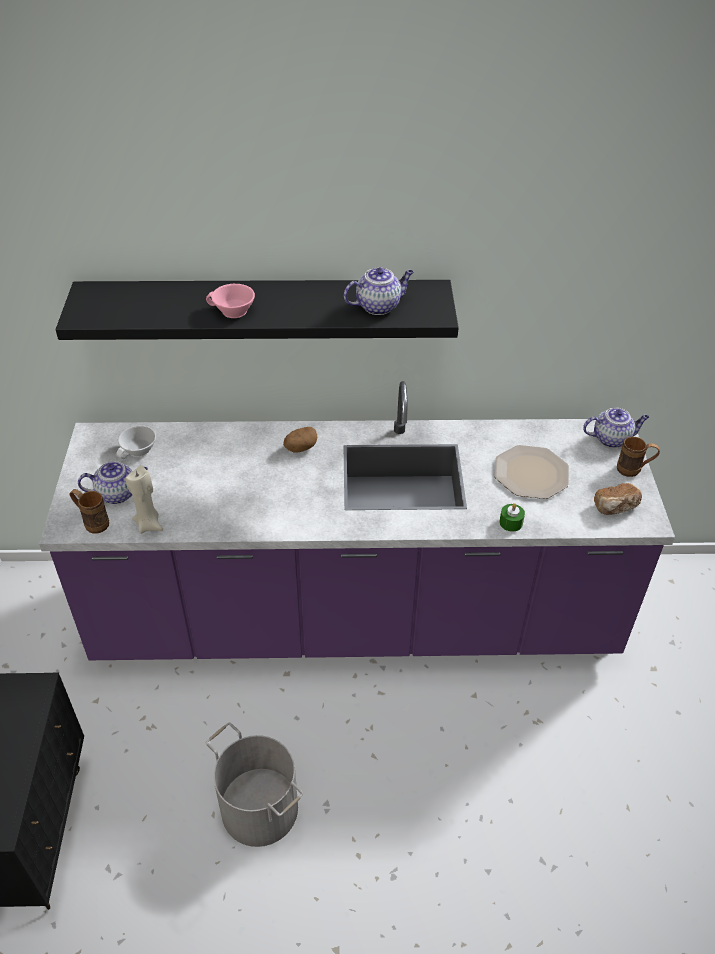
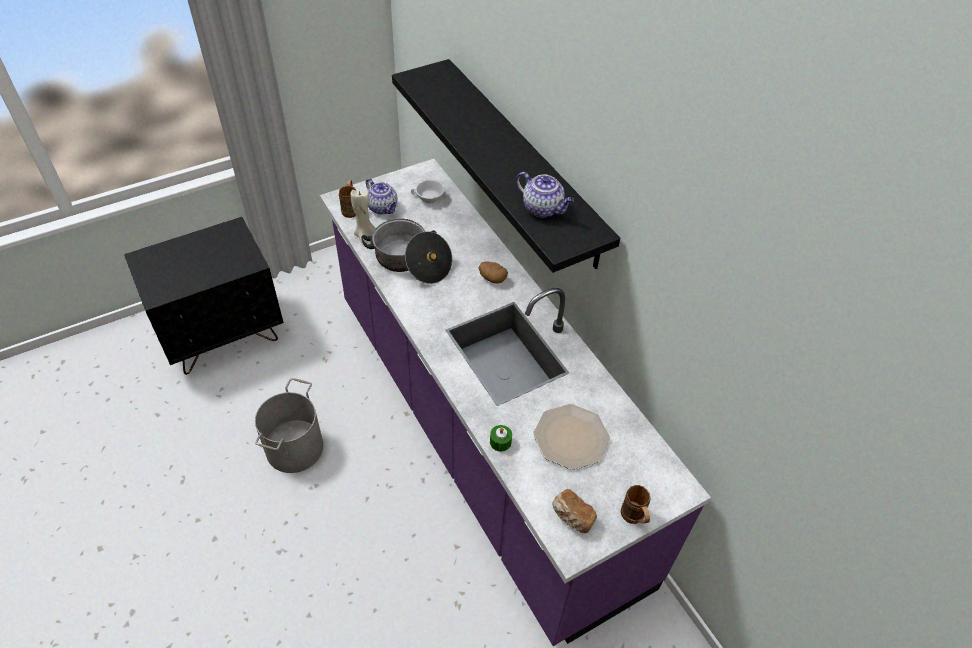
camera: 60 degrees right, 5 degrees up
pink cup [206,284,255,318] -> none
teapot [583,408,649,448] -> none
none -> cooking pot [361,219,452,284]

